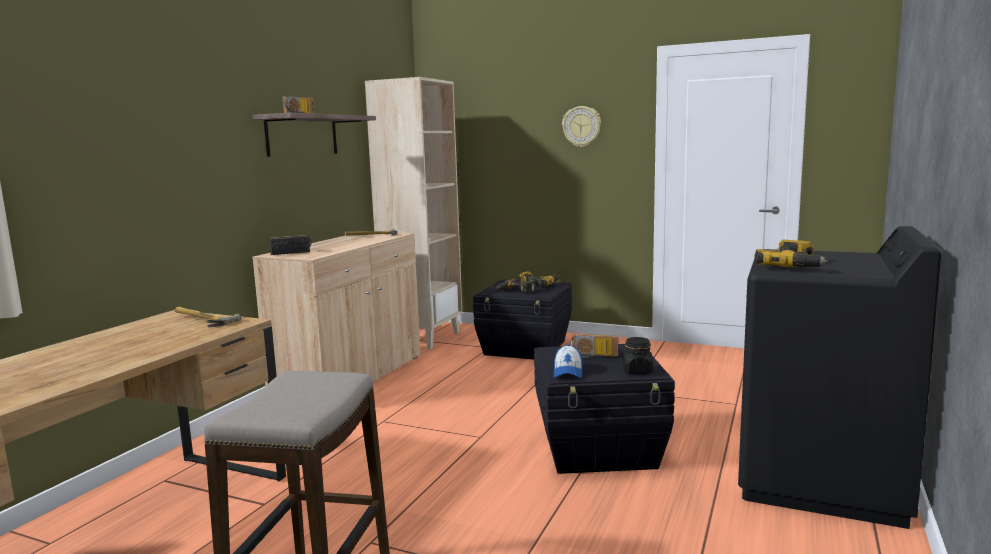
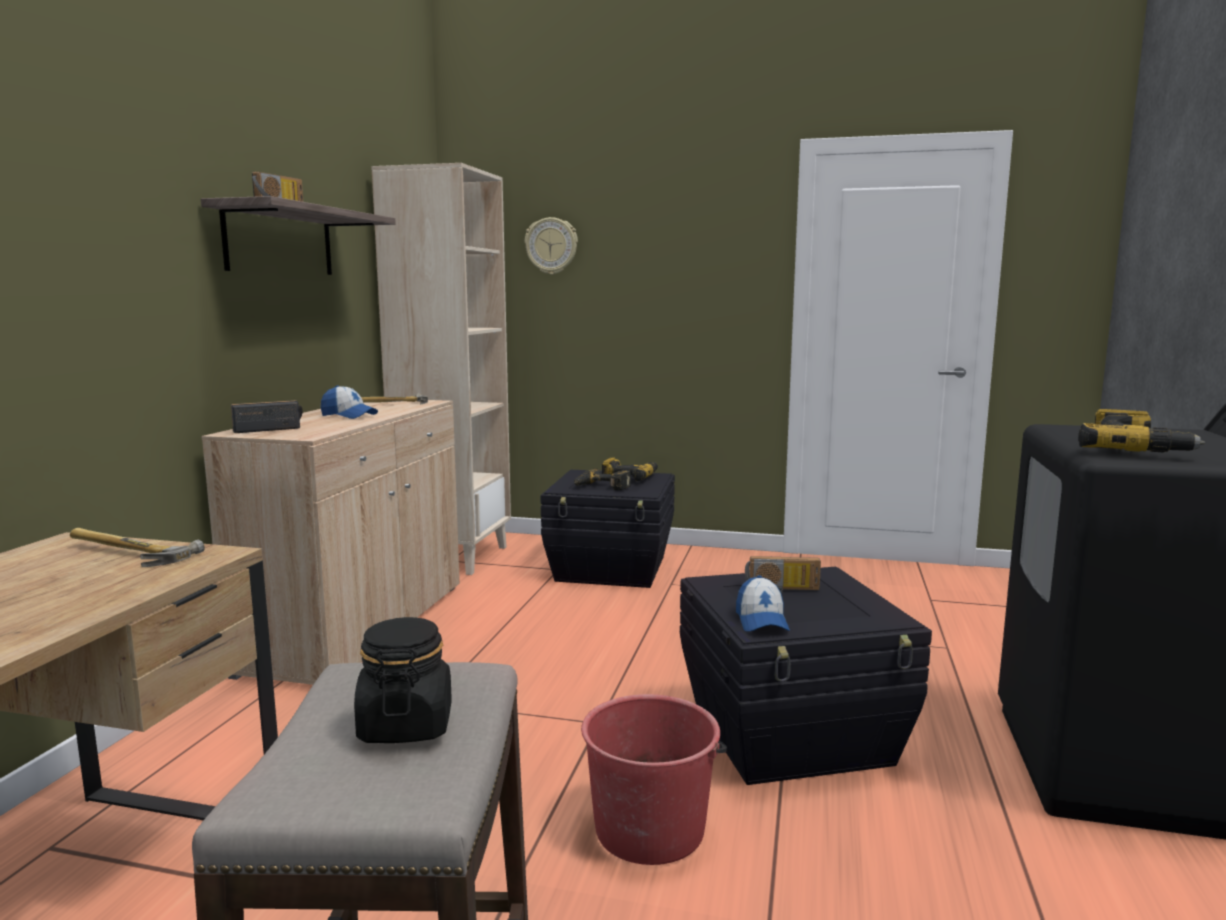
camera: 10 degrees left, 0 degrees up
wall clock [562,106,601,147] -> wall clock moved to [525,217,578,275]
black jar [623,337,653,374] -> black jar moved to [354,617,452,743]
none -> cap [321,385,378,419]
none -> red bucket [581,694,727,865]

